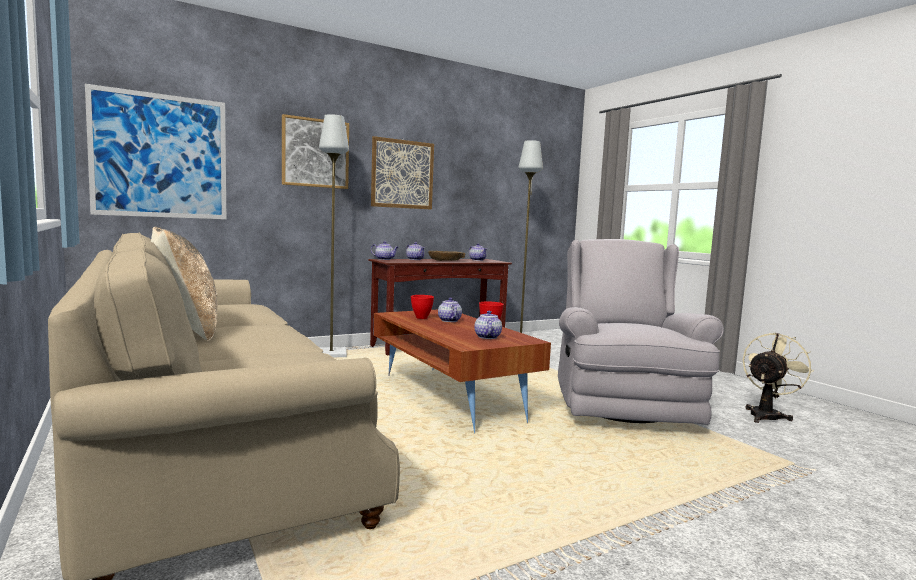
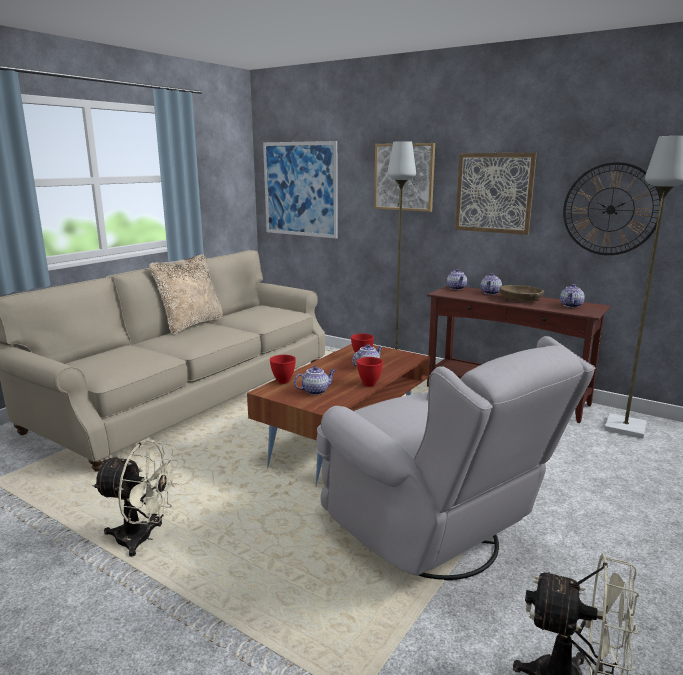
camera: 65 degrees right, 10 degrees up
grey armchair [558,239,724,425] -> grey armchair turned 75 degrees clockwise [316,336,595,580]
none -> beige fan [92,439,180,557]
none -> red bowl [270,355,296,384]
none -> wall clock [563,162,661,255]

